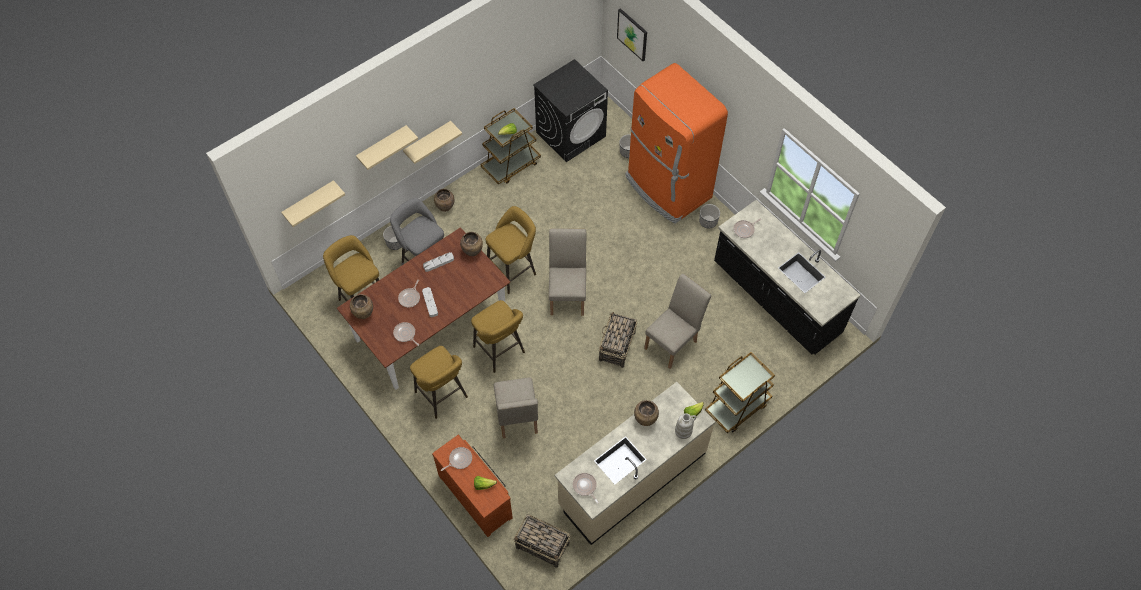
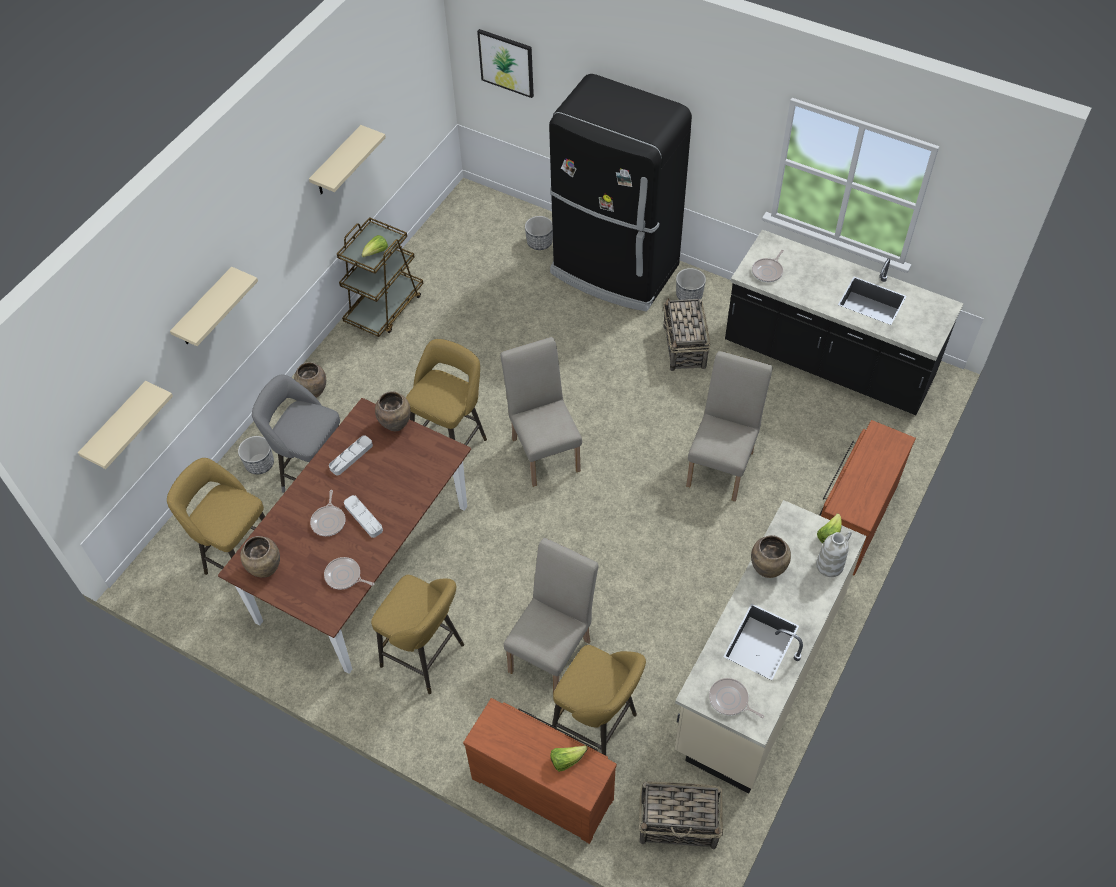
camera: 20 degrees left, 5 degrees down
beige shelf [403,121,462,164] -> beige shelf moved to [309,125,386,195]
frying pan [441,447,472,471] -> none
yellow stool [471,300,525,373] -> yellow stool moved to [552,645,646,755]
beige chair [494,377,538,438] -> beige chair turned 120 degrees counterclockwise [504,538,599,693]
black washing machine [533,59,608,162] -> none
basket [599,312,637,368] -> basket moved to [662,298,710,371]
orange fridge [626,63,728,224] -> black fridge [549,74,692,312]
brown cart [705,352,775,433] -> brown dresser [819,420,916,575]

